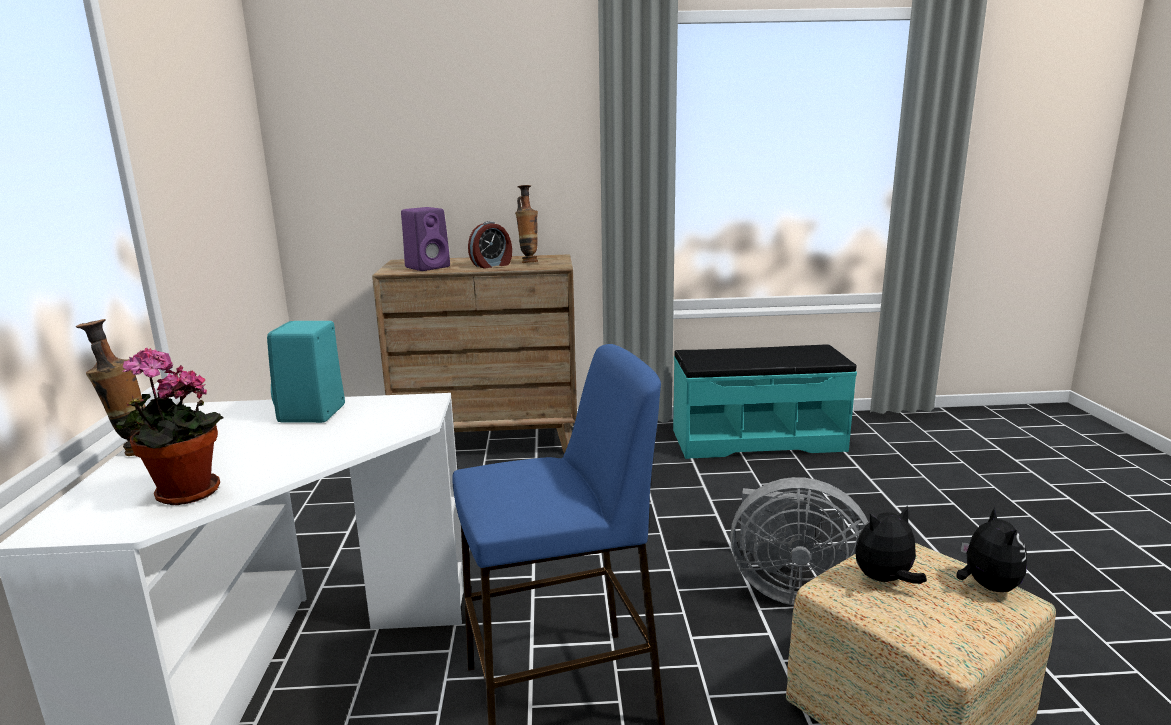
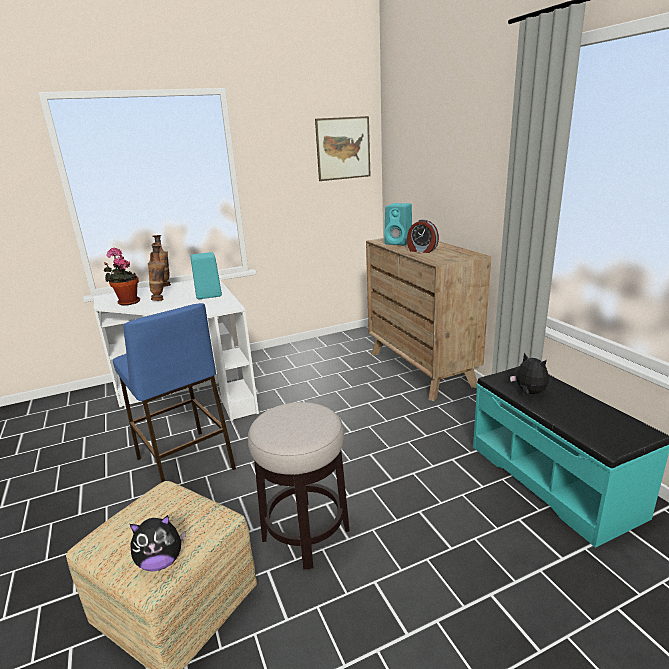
camera: 70 degrees right, 5 degrees up
purple speaker [401,207,450,271] -> turquoise speaker [384,203,412,245]
vase [515,185,538,263] -> vase moved to [148,244,165,301]
grey fan [730,477,868,605] -> stool [248,402,350,570]
plush toy [855,505,927,584] -> plush toy moved to [510,352,549,395]
none -> picture [315,116,371,181]

